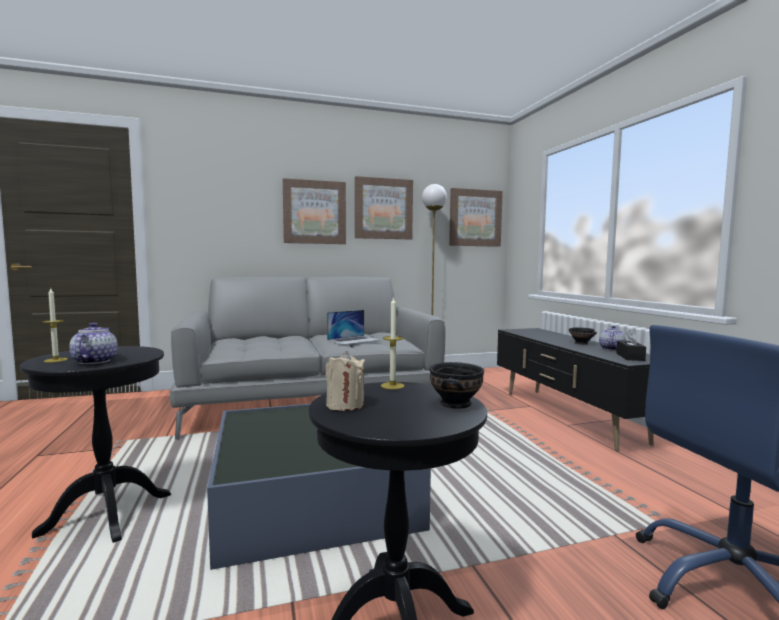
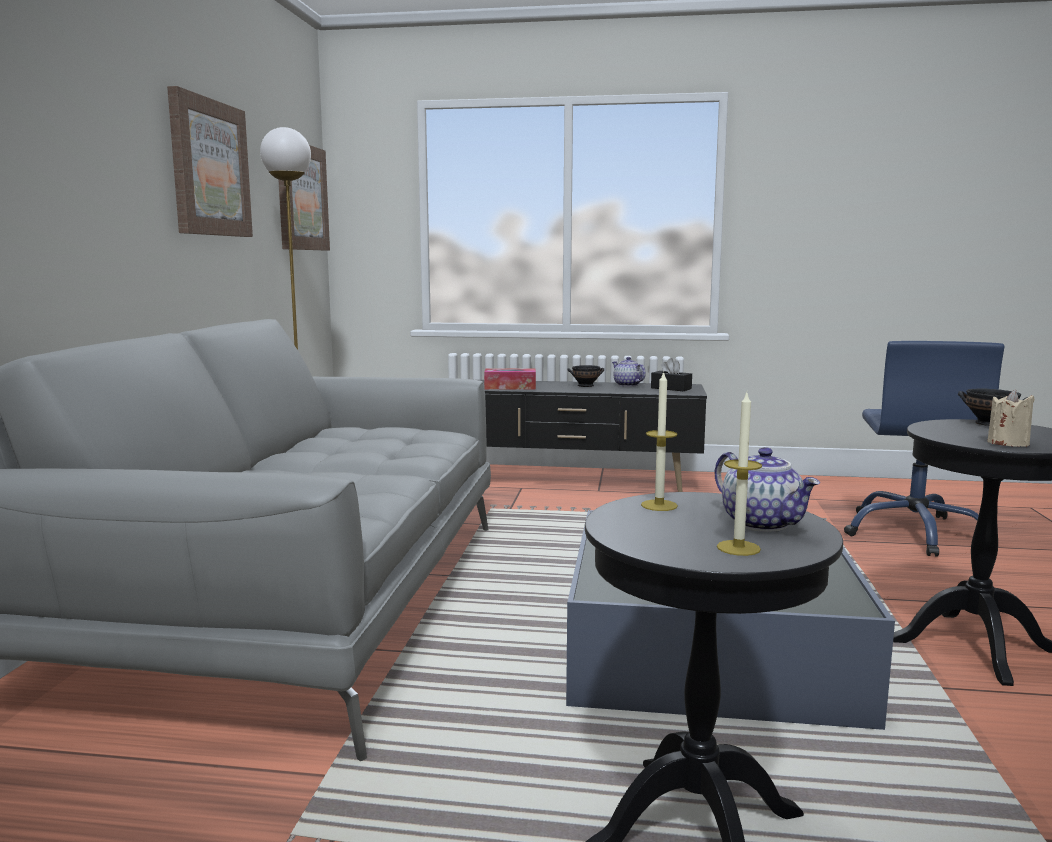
camera: 65 degrees left, 5 degrees up
teapot [69,322,118,364] -> teapot turned 135 degrees counterclockwise [715,447,820,532]
picture [283,178,346,244] -> none
laptop [327,310,380,345] -> none
candle [381,296,405,389] -> candle moved to [641,371,678,511]
none -> tissue box [484,368,536,389]

